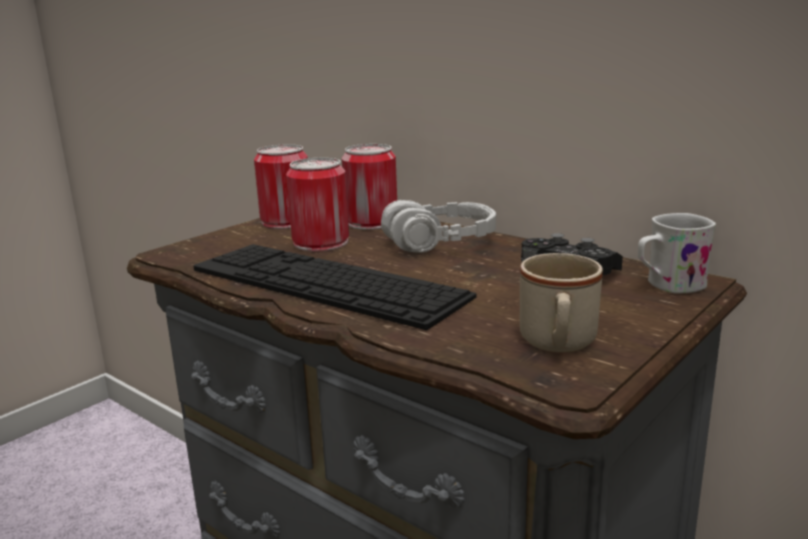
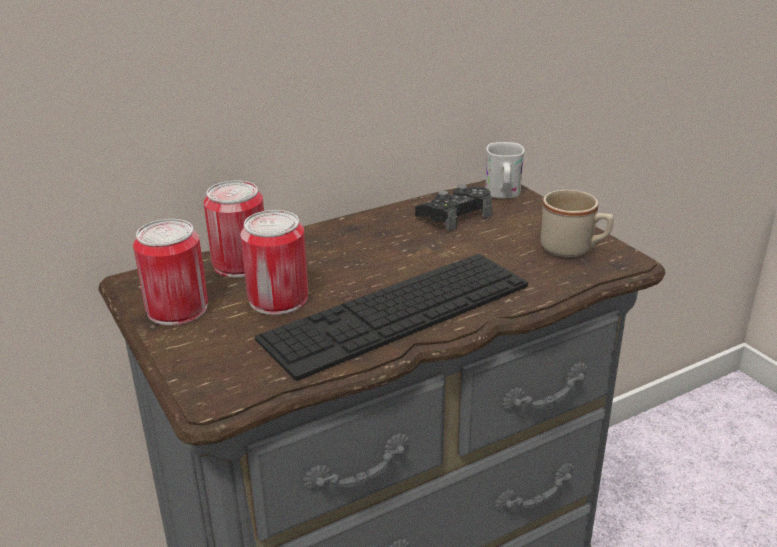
camera: 70 degrees left, 10 degrees up
grey headphones [381,200,496,253] -> none

